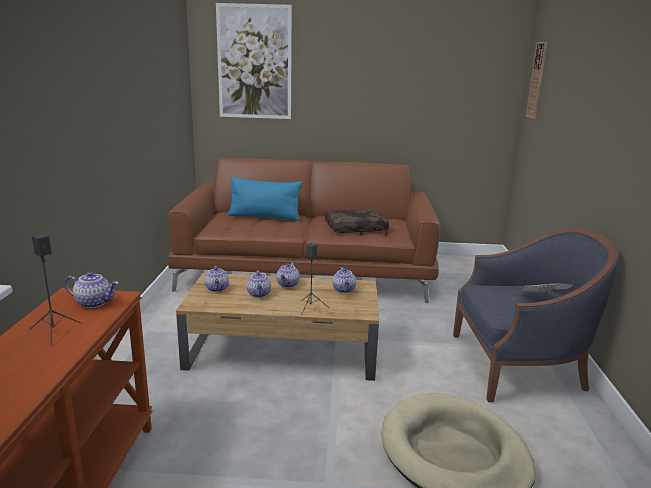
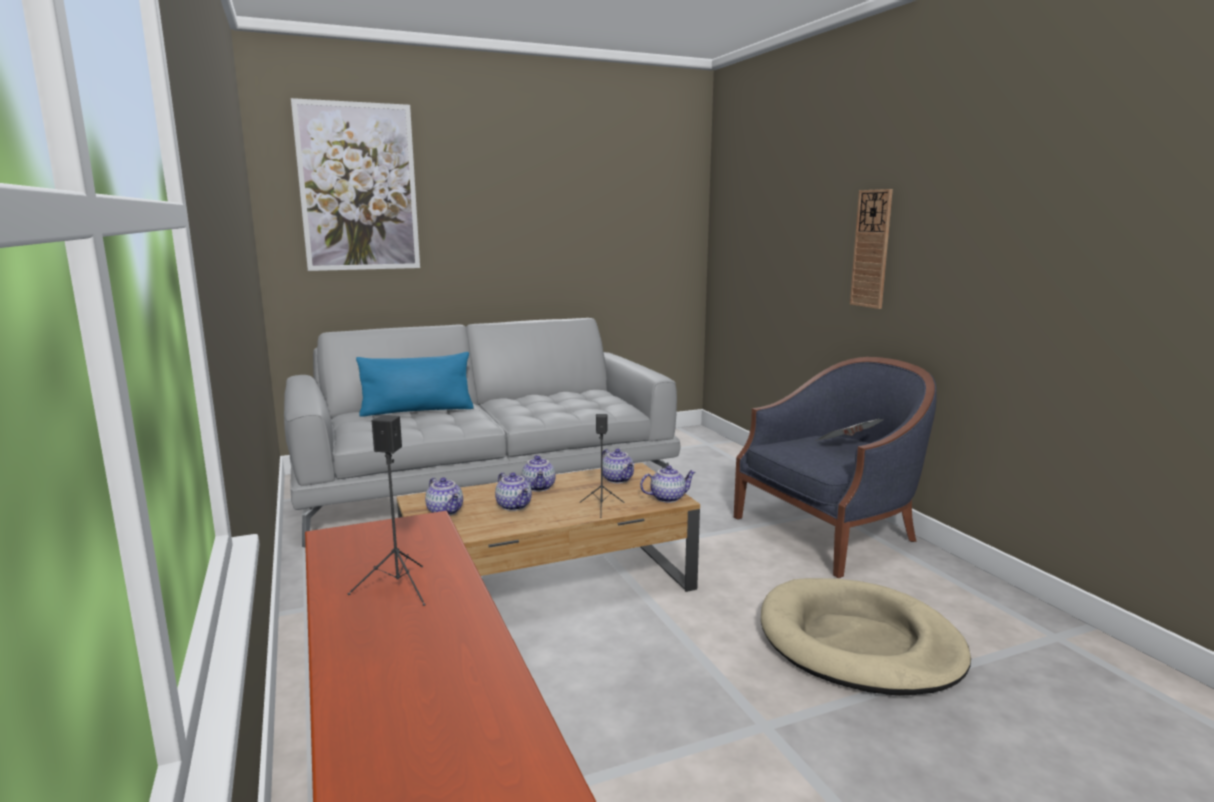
camera: 25 degrees left, 5 degrees down
teapot [65,272,118,308] -> teapot moved to [640,465,696,503]
brown sofa [168,158,440,303] -> grey sofa [284,318,680,547]
brown pillow [325,209,389,233] -> none
wall clock [526,42,547,119] -> wall clock moved to [850,189,893,309]

